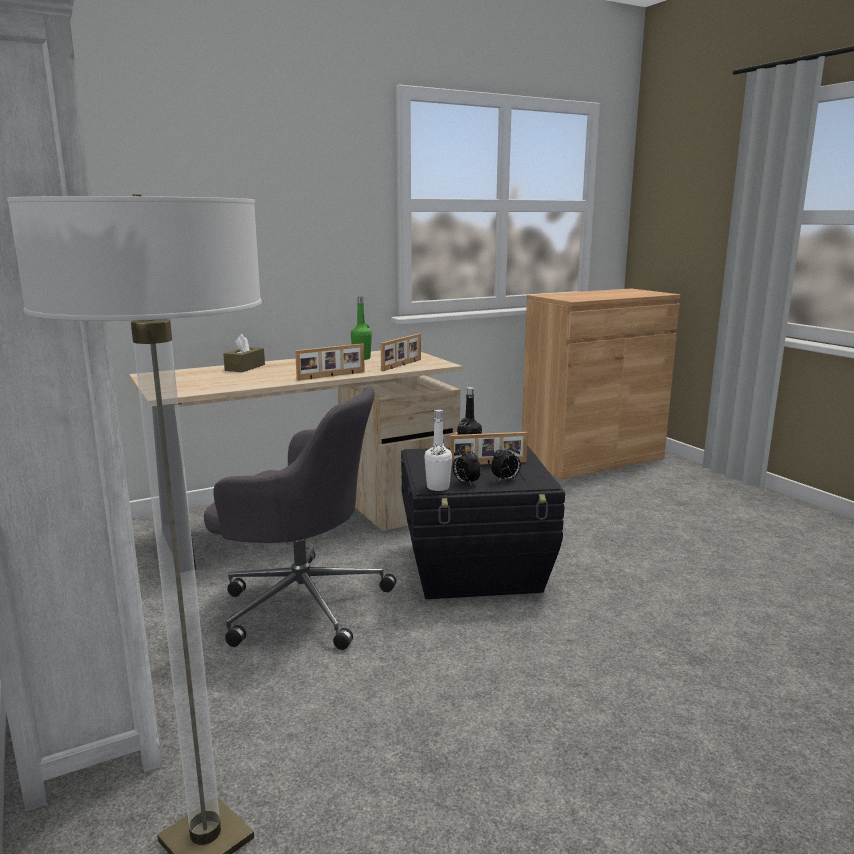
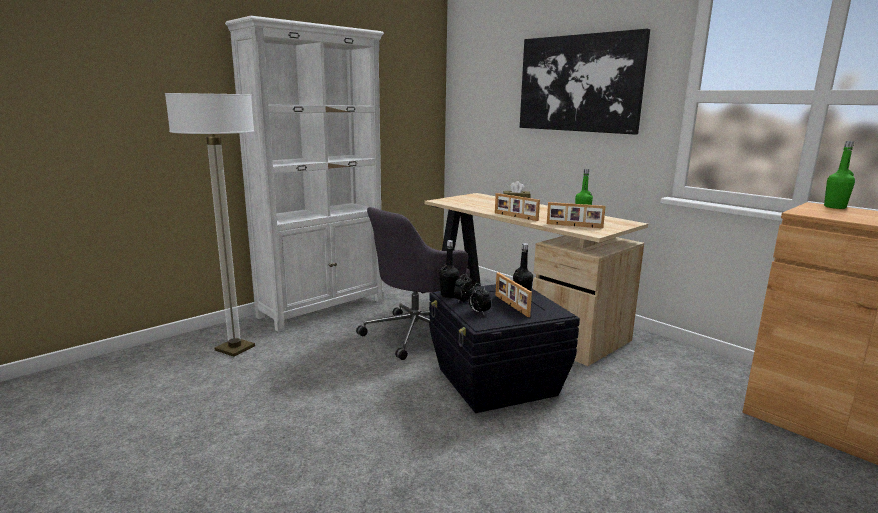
camera: 75 degrees right, 0 degrees up
grey office chair [204,386,396,650] -> grey office chair turned 45 degrees clockwise [356,207,470,360]
white bottle [424,410,452,491] -> black bottle [440,240,459,298]
none -> picture [520,28,650,135]
none -> green bottle [824,141,855,209]

